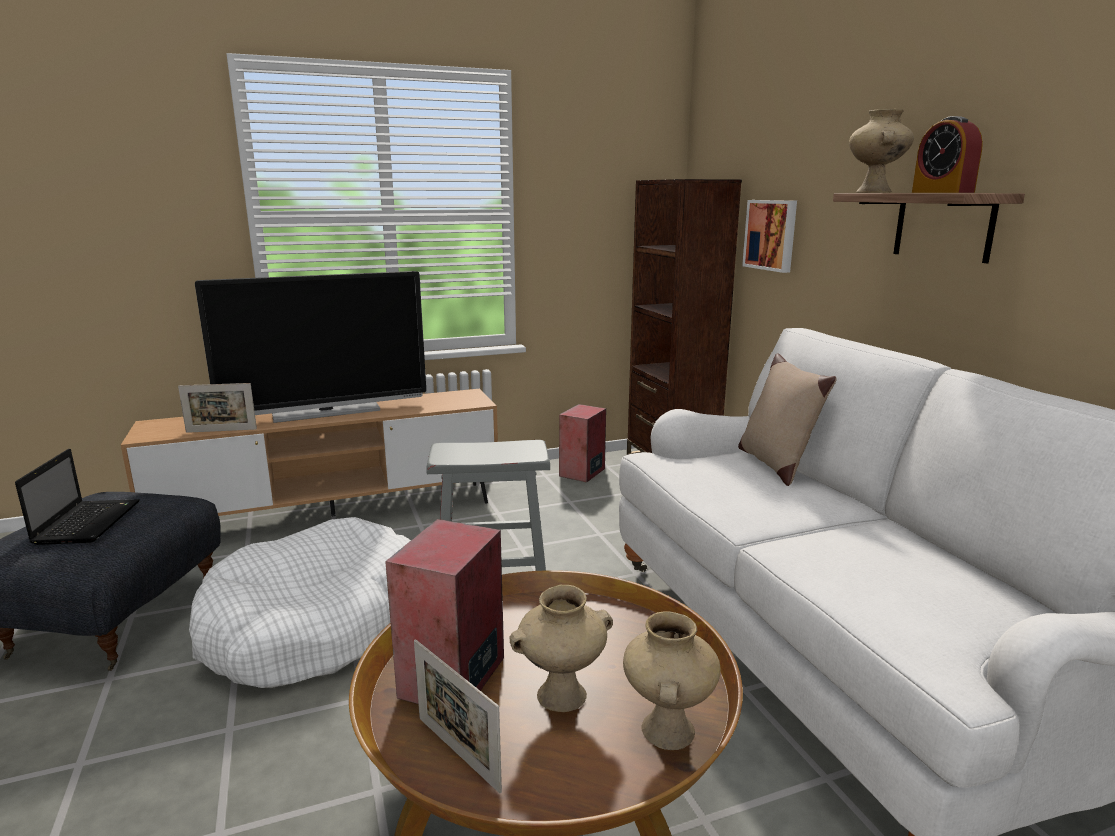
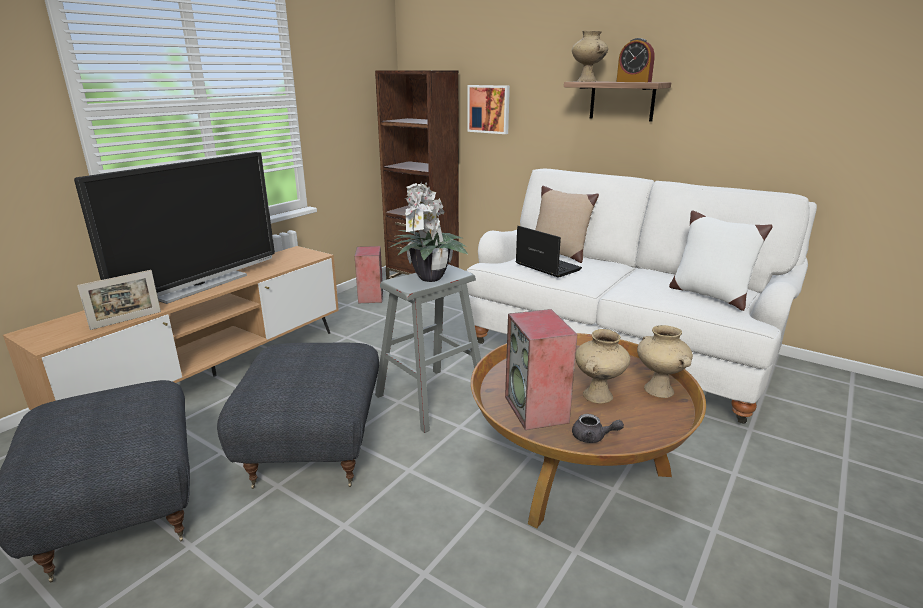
camera: 35 degrees left, 5 degrees up
laptop [15,449,140,545] -> laptop moved to [516,226,582,278]
white dog bed [189,517,411,688] -> grey ottoman [217,343,379,489]
picture frame [414,639,502,793] -> grey teapot [572,414,624,443]
none -> potted plant [390,182,468,282]
none -> white pillow [669,210,772,311]

